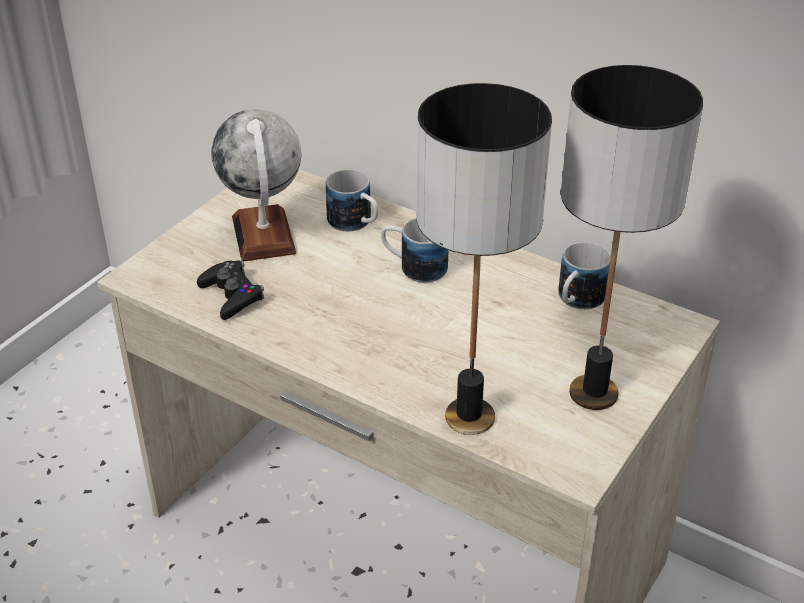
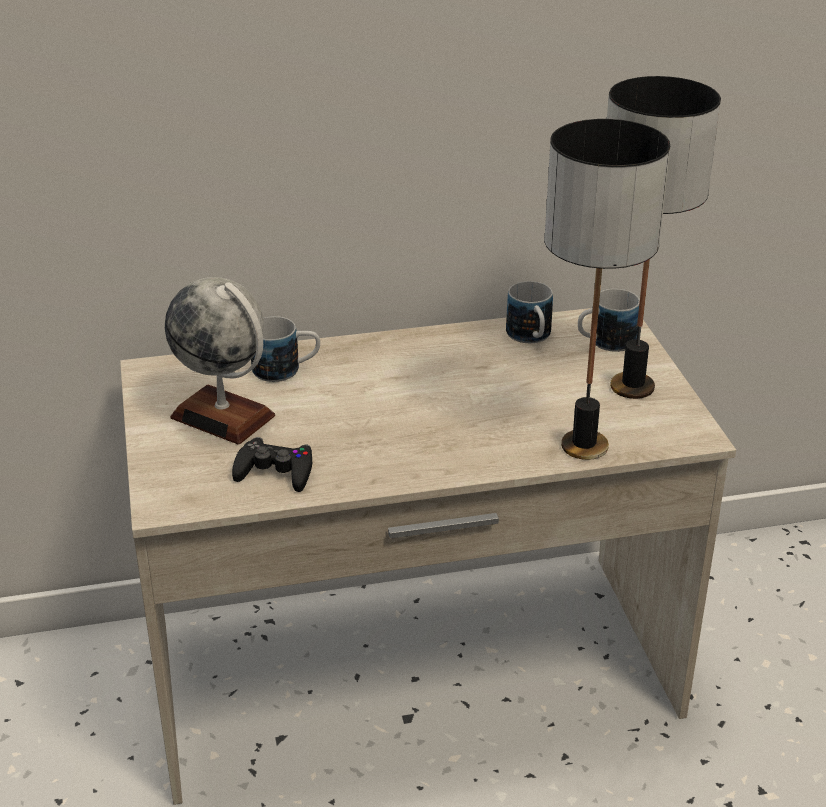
camera: 45 degrees left, 5 degrees down
mug [381,218,448,282] -> mug moved to [578,289,640,352]

